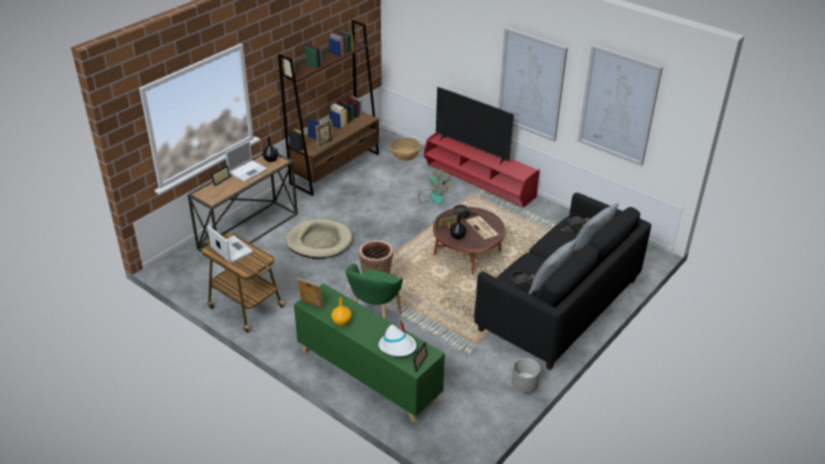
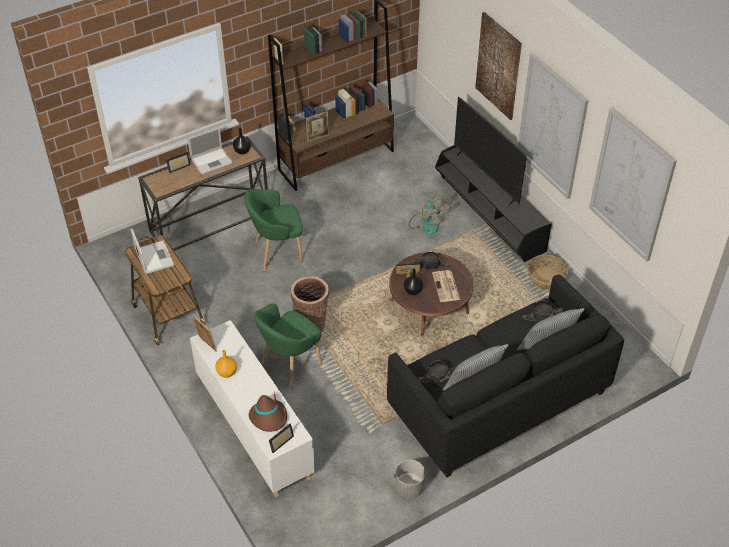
camera: 20 degrees right, 10 degrees up
beige dog bed [286,219,352,259] -> green armchair [244,189,303,271]
green cabinet [294,283,445,423] -> white cabinet [190,320,315,497]
white hat [379,318,417,356] -> brown hat [249,391,287,432]
basket [390,138,421,161] -> basket moved to [527,254,568,290]
red tv stand [423,133,540,208] -> black tv stand [435,145,552,262]
none -> picture [475,12,522,120]

